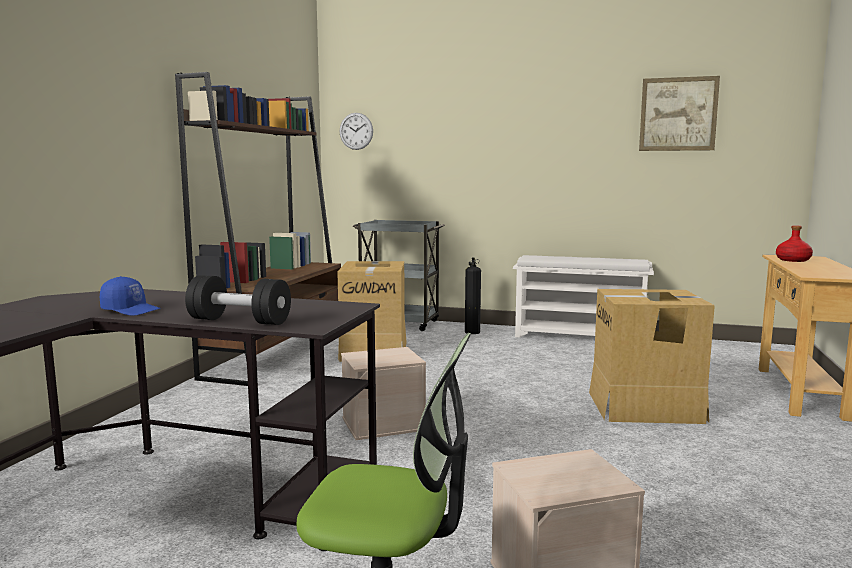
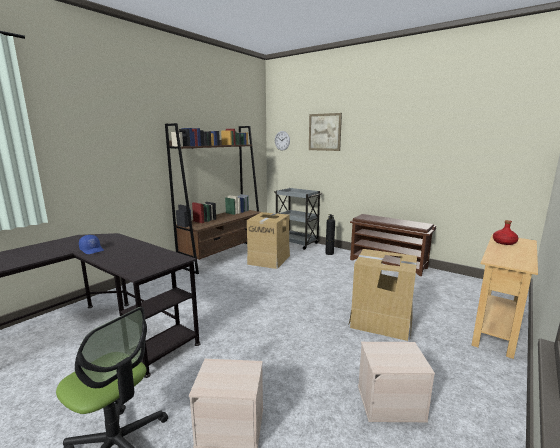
camera: 20 degrees right, 5 degrees up
black dumbbell [185,275,291,325] -> none
beige storage box [341,347,426,440] -> beige storage box moved to [358,342,435,422]
white shoe rack [513,255,654,338] -> brown shoe rack [350,214,436,276]
picture [639,76,720,151] -> picture moved to [309,113,342,151]

